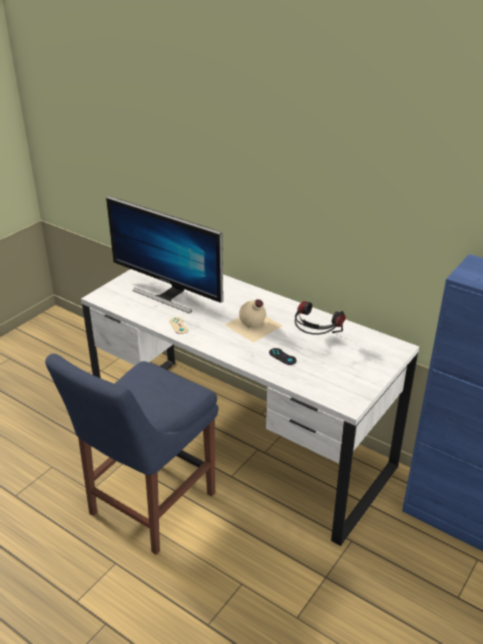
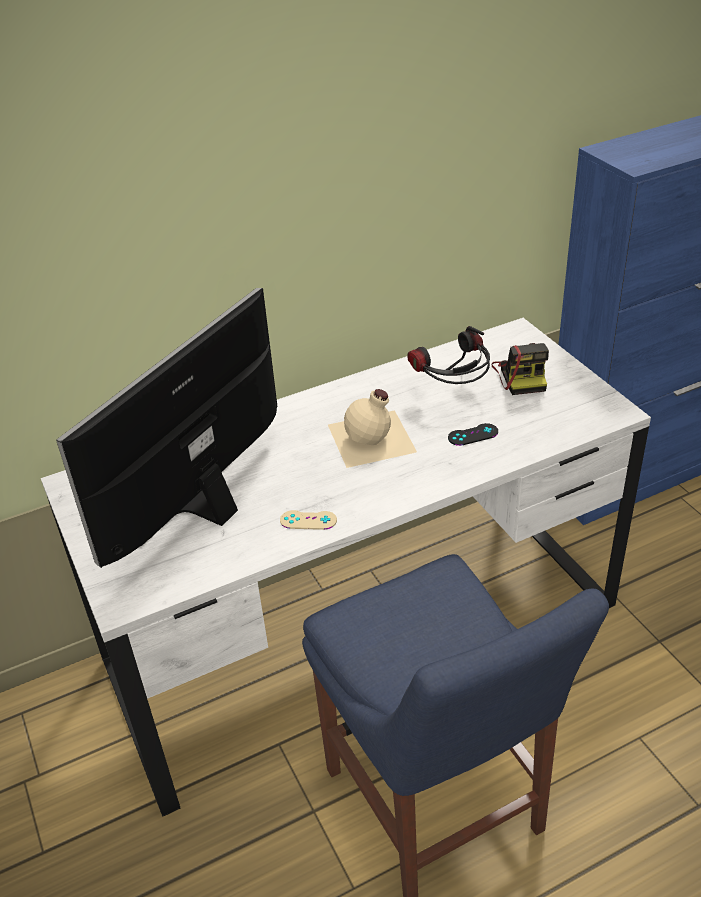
camera: 60 degrees left, 5 degrees up
monitor [106,196,223,314] -> monitor turned 150 degrees clockwise [56,288,277,568]
none -> camera [492,343,549,395]

